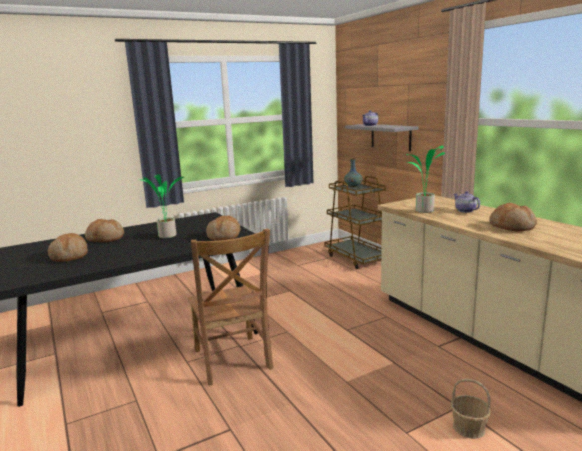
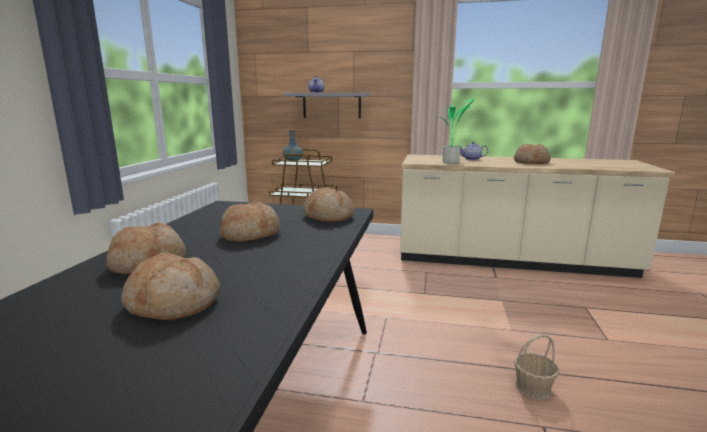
camera: 50 degrees left, 0 degrees up
potted plant [140,174,184,238] -> bread [220,201,280,242]
brown chair [188,228,273,386] -> none
basket [451,379,491,439] -> basket moved to [514,334,559,400]

